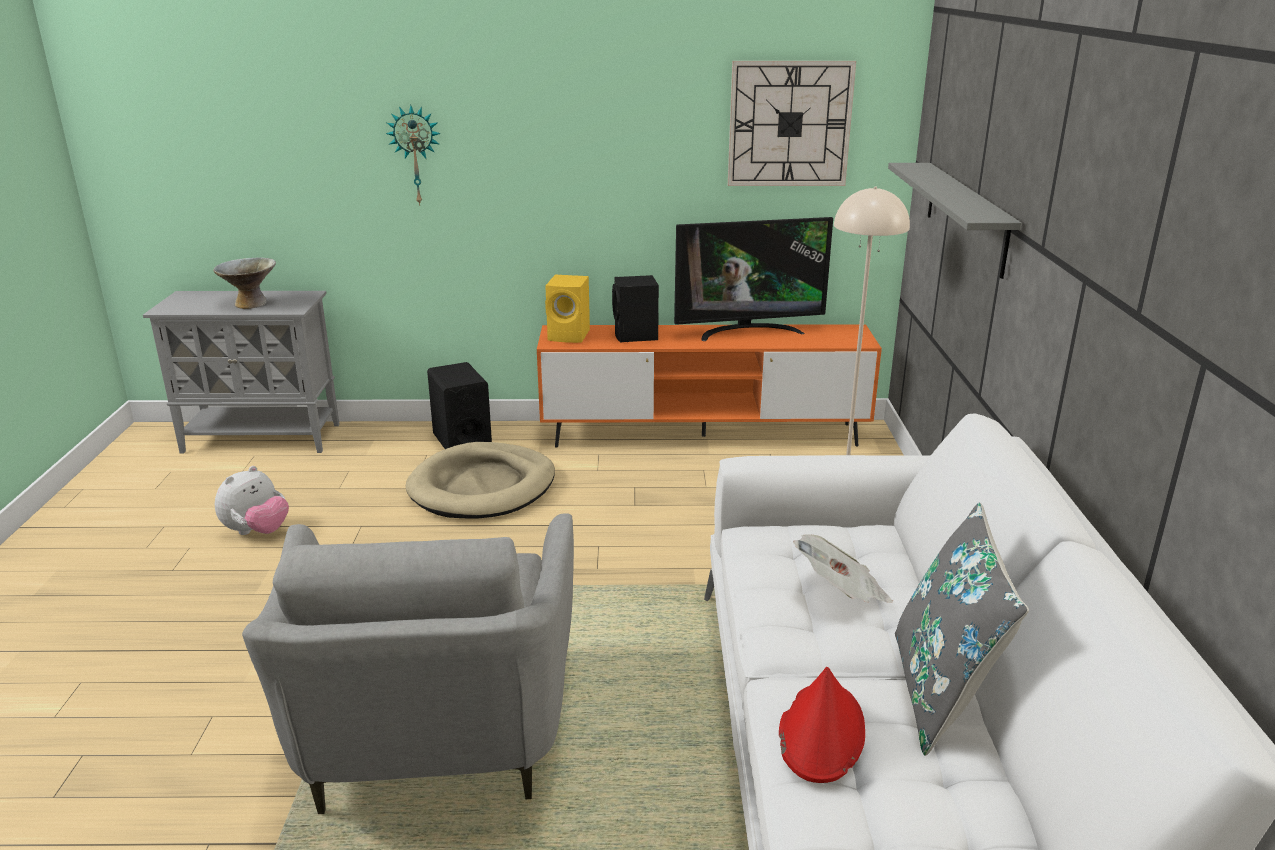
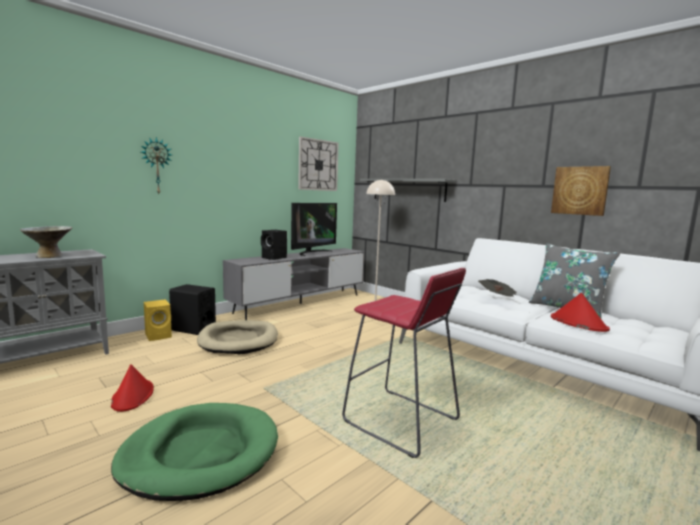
camera: 45 degrees left, 15 degrees down
plush toy [215,466,289,535] -> red hat [111,364,154,412]
grey armchair [242,513,574,814] -> red stool [342,268,466,458]
orange tv stand [537,324,882,447] -> grey tv stand [223,248,365,320]
yellow speaker [545,275,590,343] -> yellow speaker moved to [144,299,172,341]
none -> green dog bed [111,403,278,501]
none -> picture [551,166,611,216]

